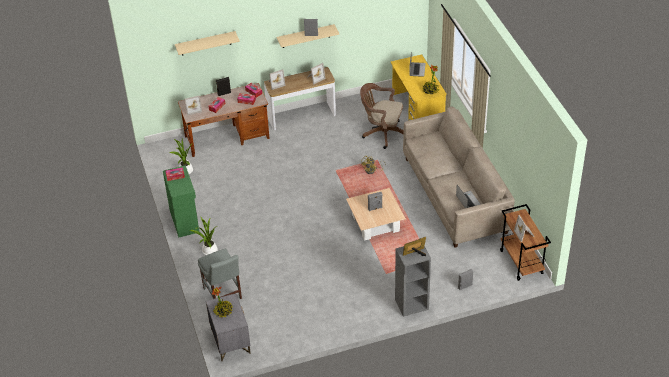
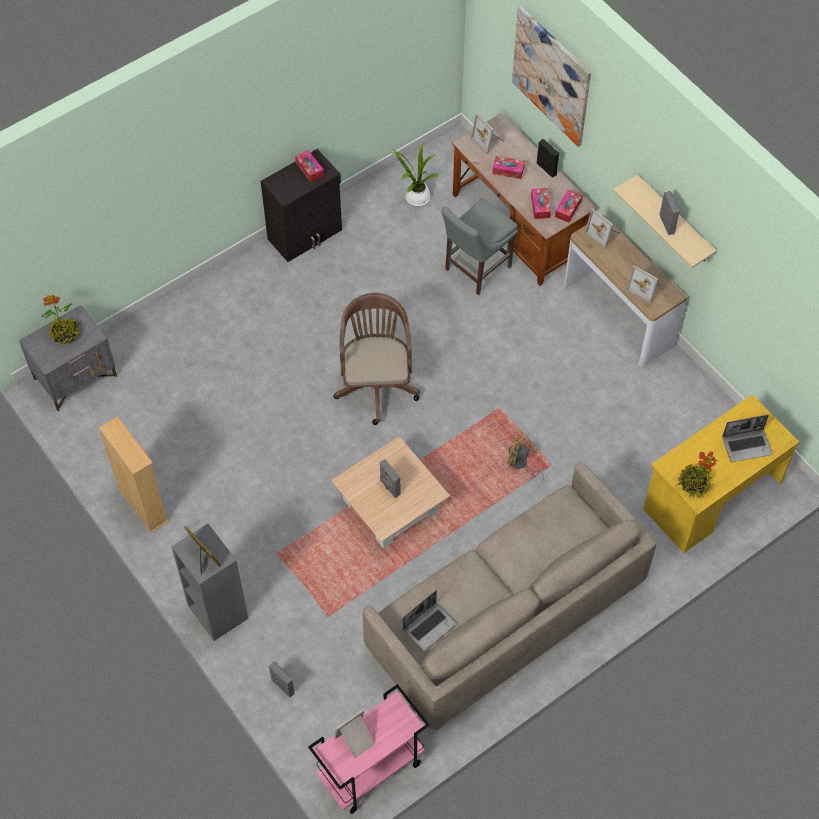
camera: 70 degrees right, 15 degrees up
green cabinet [163,165,199,238] -> black cabinet [261,149,342,262]
beige shelf [175,31,240,55] -> picture [512,7,591,147]
potted plant [190,216,218,255] -> none
grey chair [198,249,242,299] -> grey chair moved to [441,199,518,295]
brown office chair [360,83,404,149] -> brown office chair moved to [333,293,420,425]
brown cart [500,204,551,281] -> pink cart [308,684,430,814]
none -> beige bookcase [99,416,169,533]

